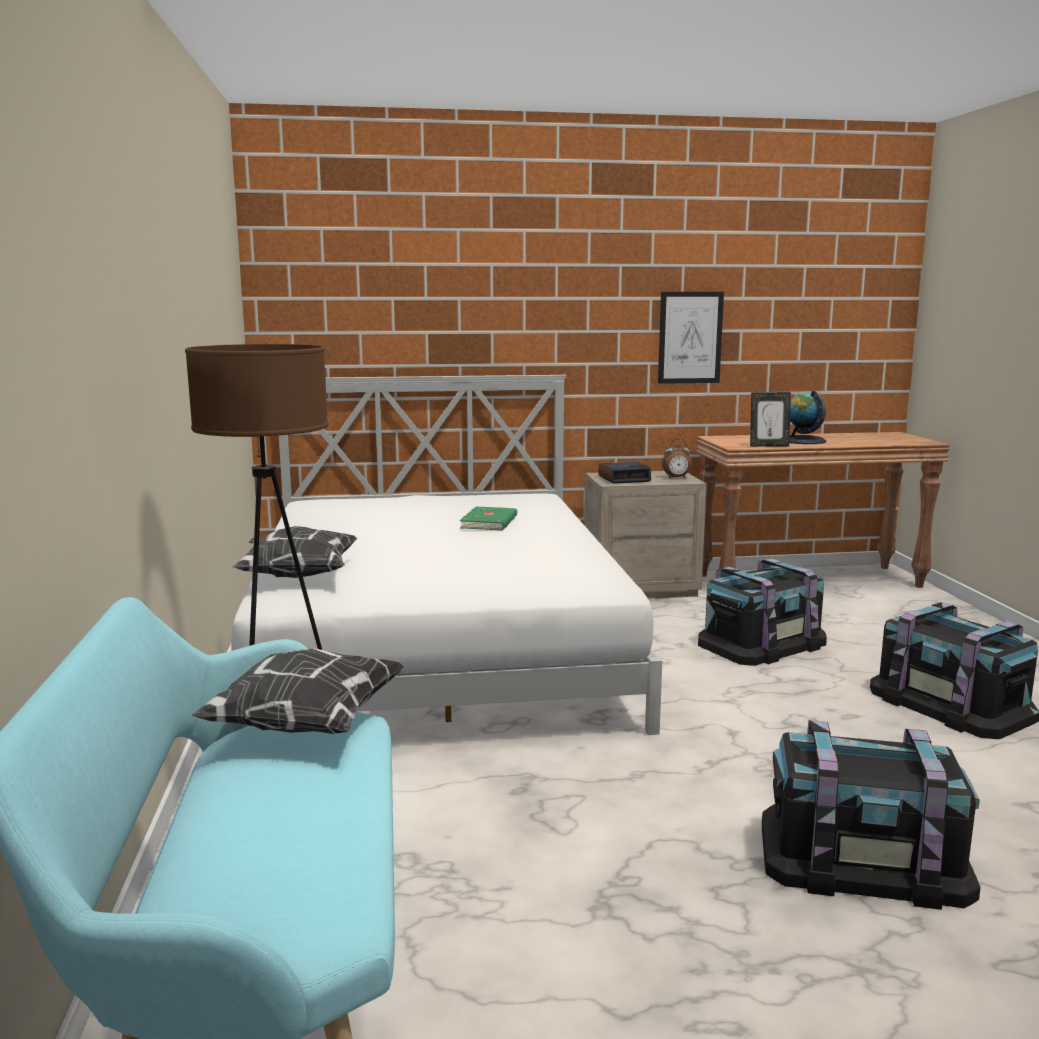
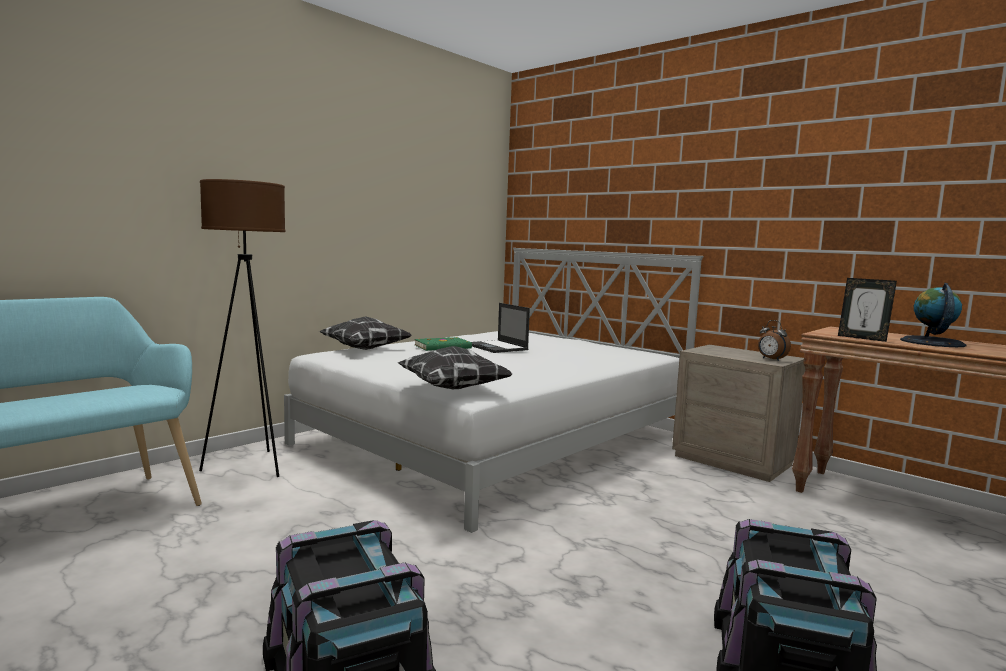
camera: 50 degrees right, 5 degrees down
pillow [192,648,405,734] -> pillow moved to [398,346,512,389]
green book [460,506,517,530] -> green book moved to [415,337,472,351]
alarm clock [599,462,651,484] -> none
picture [658,292,724,384] -> none
black storage box [698,558,827,666] -> none
none -> laptop [472,303,530,353]

